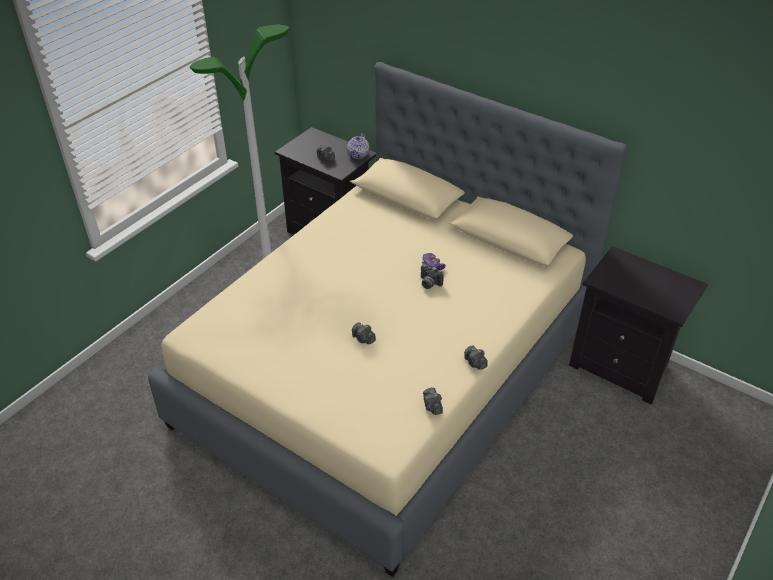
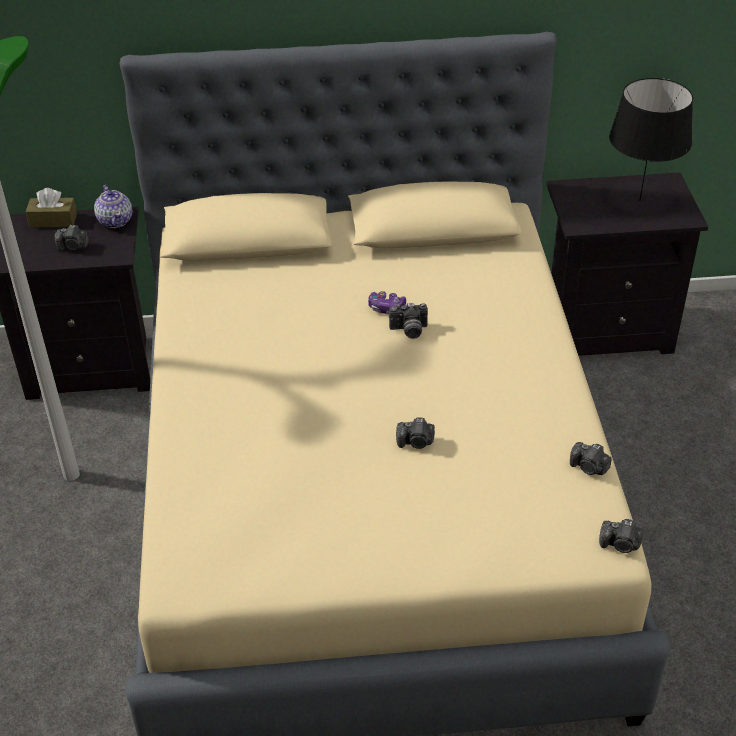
camera: 40 degrees left, 0 degrees up
camera [464,345,488,370] -> camera moved to [599,519,644,553]
none -> brown tissue box [25,188,77,227]
none -> black table lamp [609,78,693,201]

